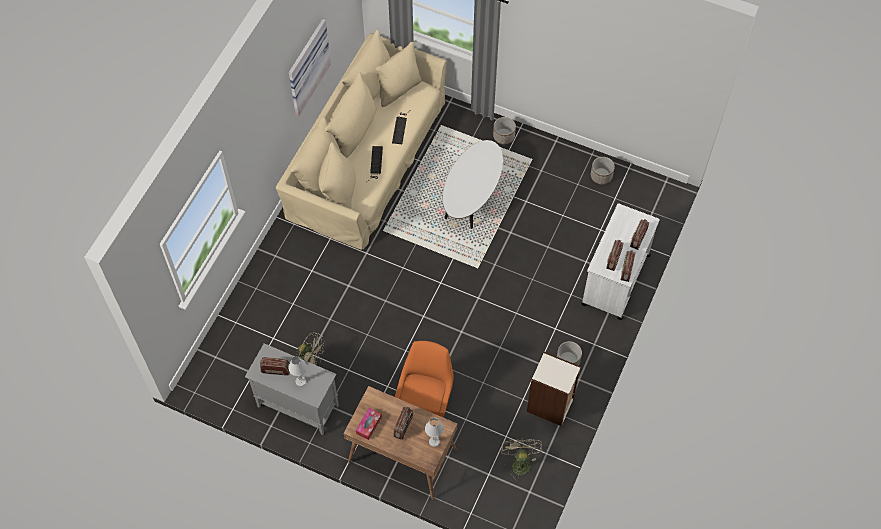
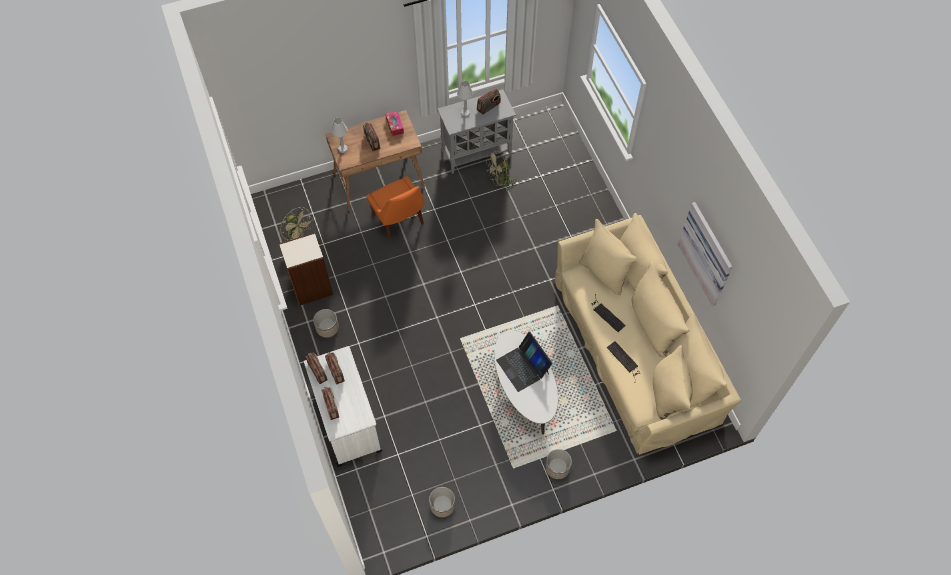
camera: 135 degrees right, 0 degrees up
none -> laptop [496,332,553,392]

